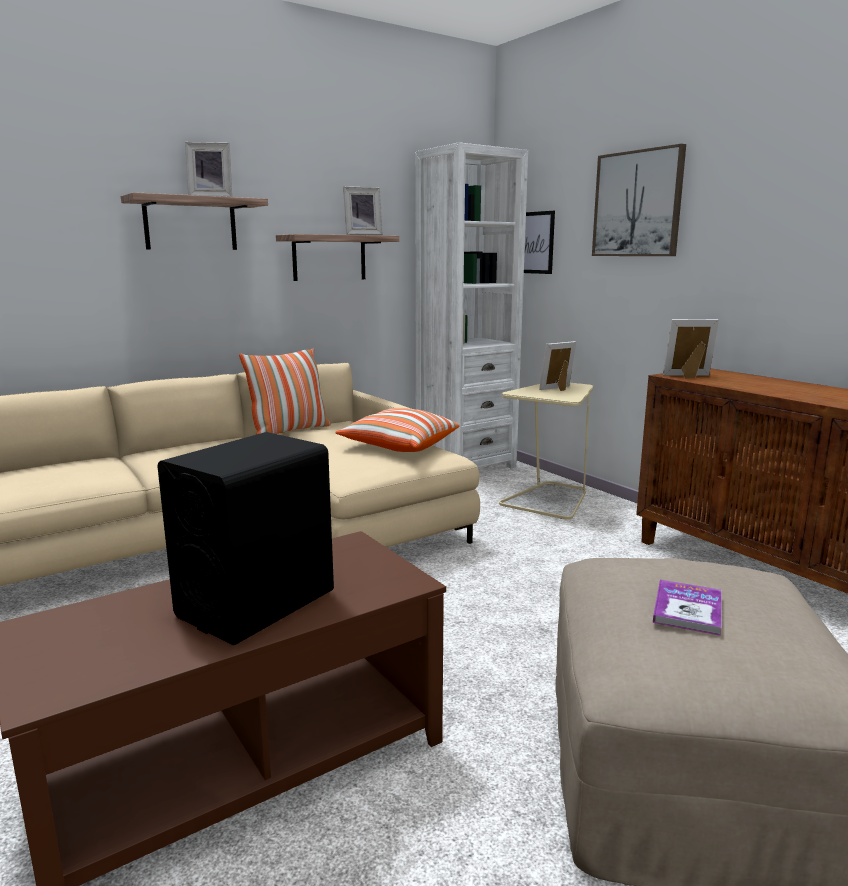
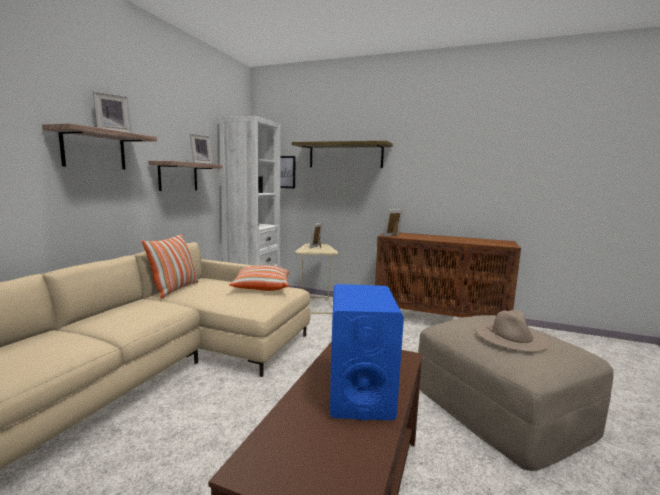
camera: 35 degrees left, 5 degrees down
black speaker [157,432,334,645] -> blue speaker [330,284,404,420]
picture [592,144,686,256] -> shelf [292,141,393,168]
book [653,580,721,636] -> beige hat [476,310,550,352]

